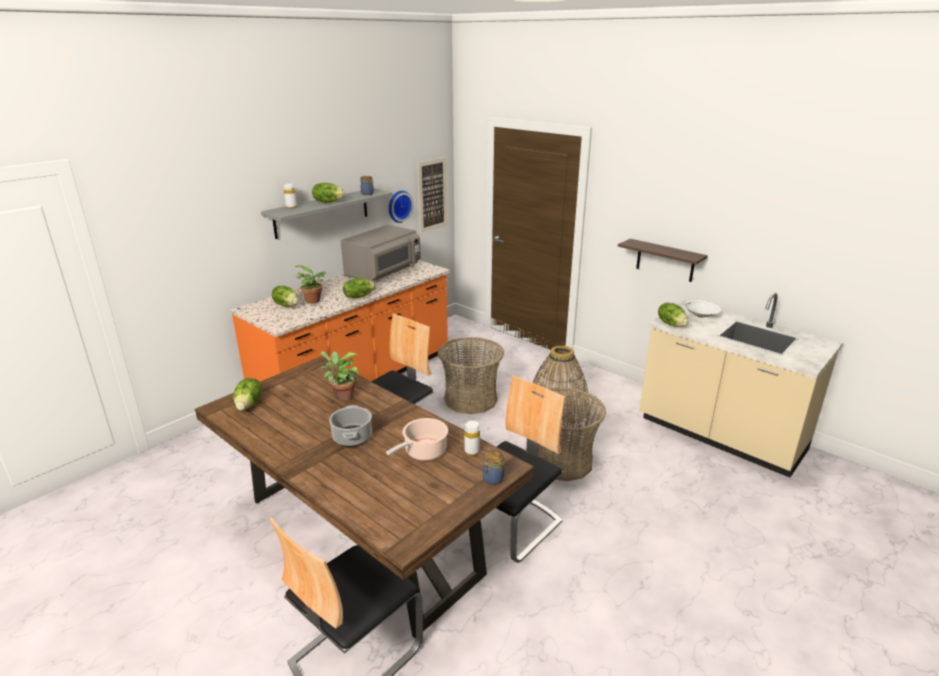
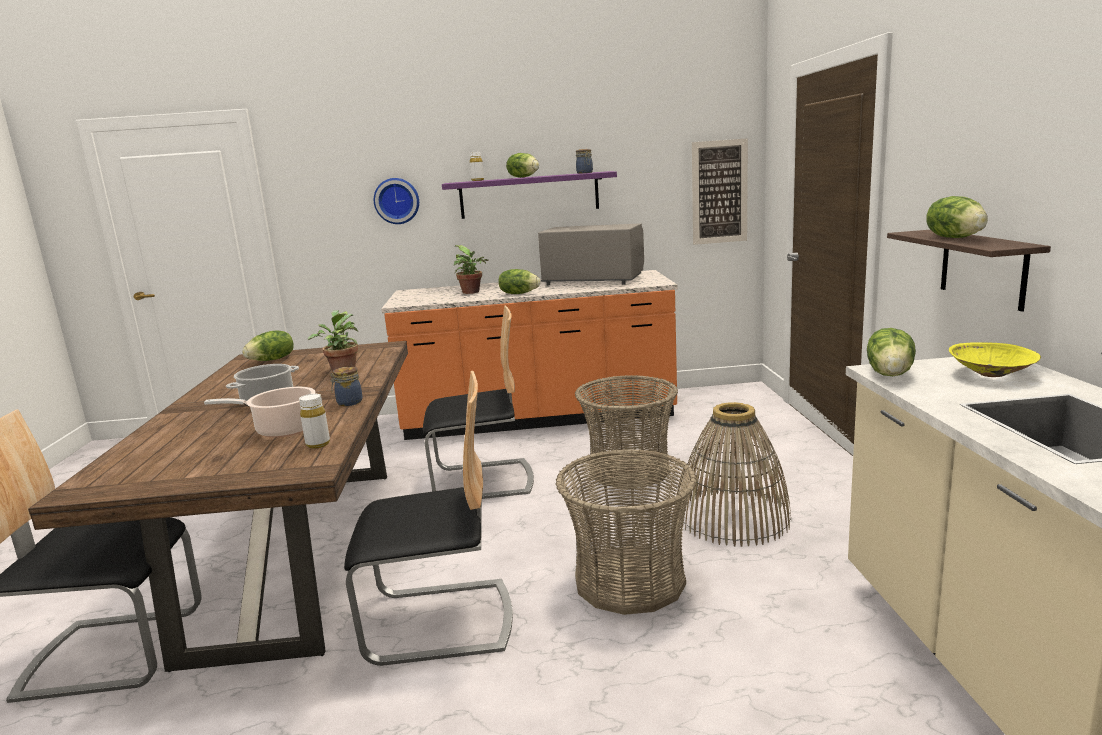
camera: 45 degrees right, 10 degrees down
grey shelf [261,188,393,239] -> purple shelf [442,171,617,219]
lettuce [272,286,299,307] -> lettuce moved to [926,196,988,238]
grey microwave [341,225,421,282] -> grey microwave turned 150 degrees counterclockwise [538,223,644,285]
wall clock [389,191,414,223] -> wall clock moved to [374,178,419,224]
jar [483,450,504,485] -> jar moved to [330,367,362,406]
white bowl [684,300,721,317] -> yellow bowl [949,342,1041,377]

